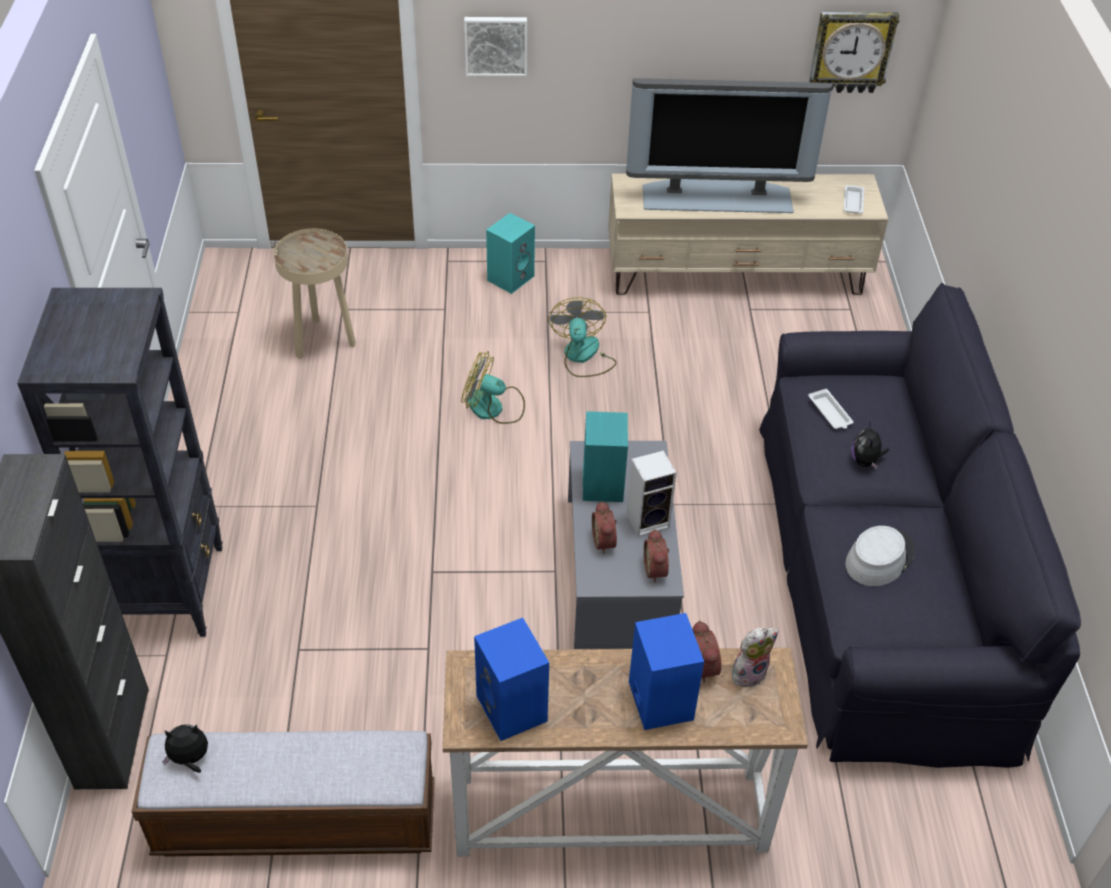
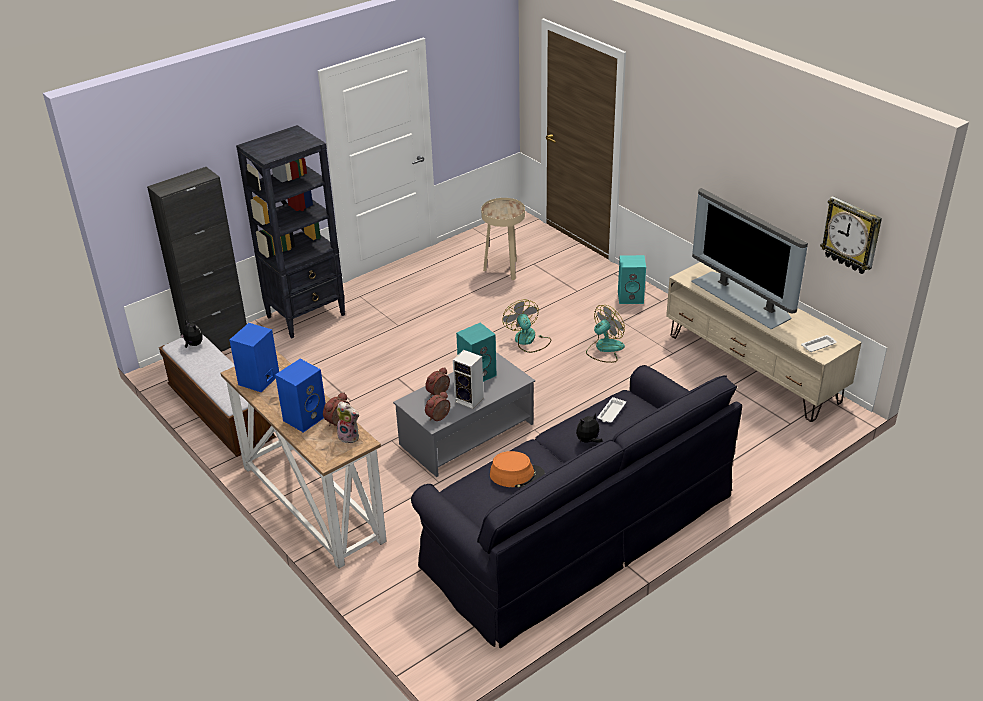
camera: 55 degrees right, 10 degrees down
picture [464,17,527,77] -> none
grey hat [845,526,915,586] -> orange hat [490,451,545,488]

